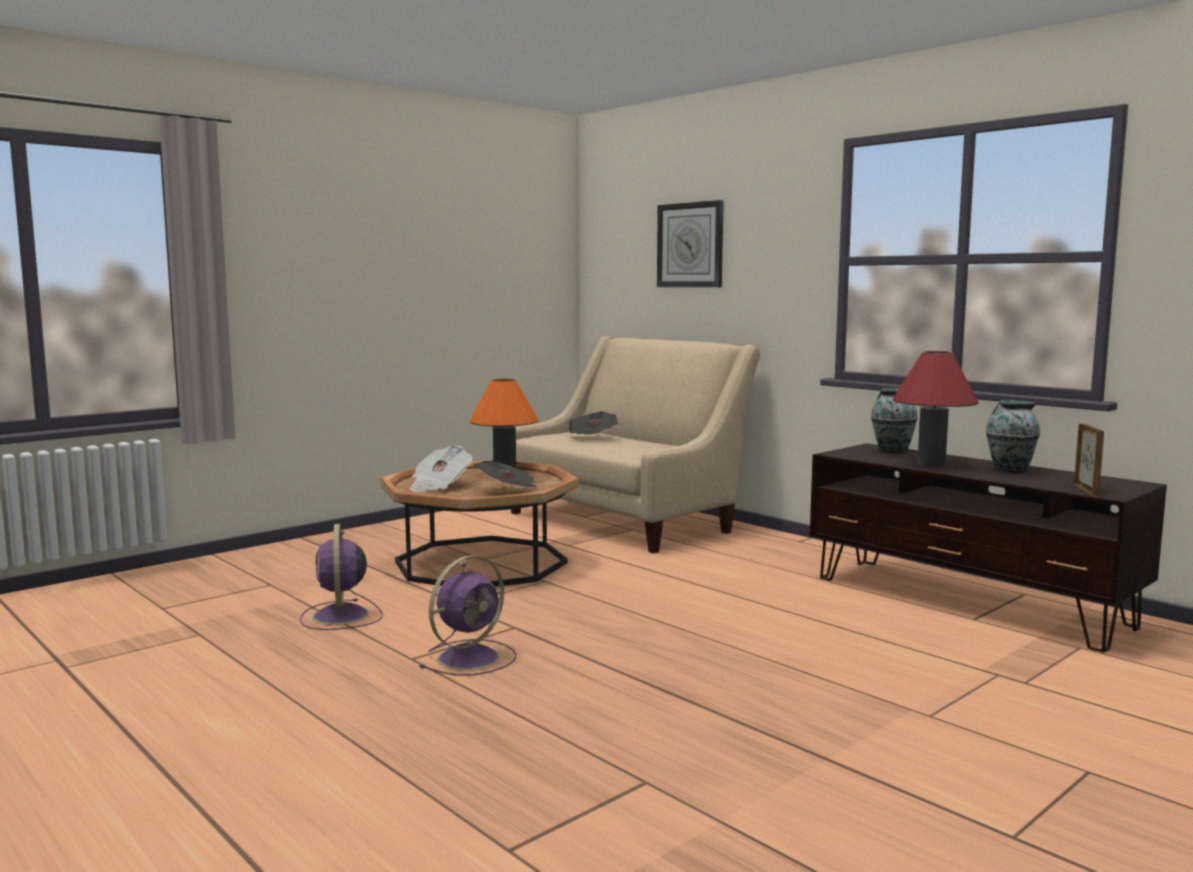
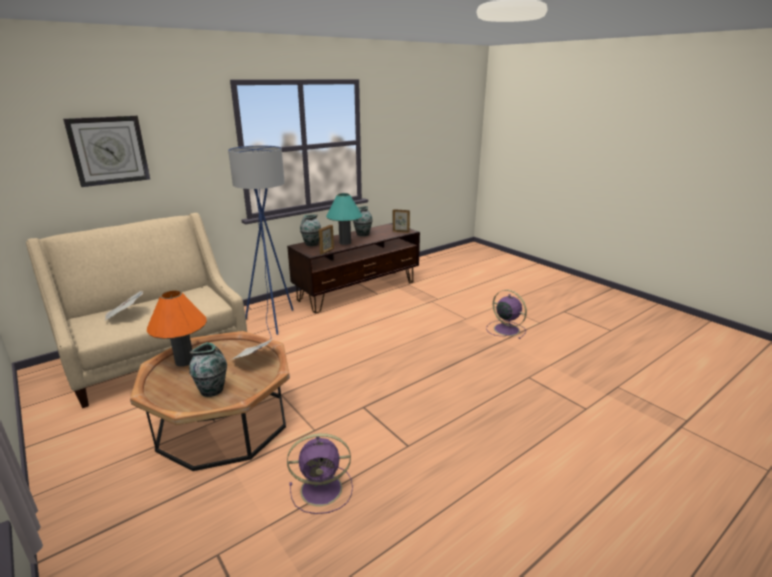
camera: 85 degrees left, 15 degrees up
newspaper [410,445,473,492] -> vase [189,342,227,397]
purple fan [419,555,517,676] -> purple fan moved to [486,290,527,339]
red table lamp [893,351,979,466] -> turquoise table lamp [326,193,362,245]
none -> blue floor lamp [228,145,293,335]
none -> picture frame [319,225,334,254]

